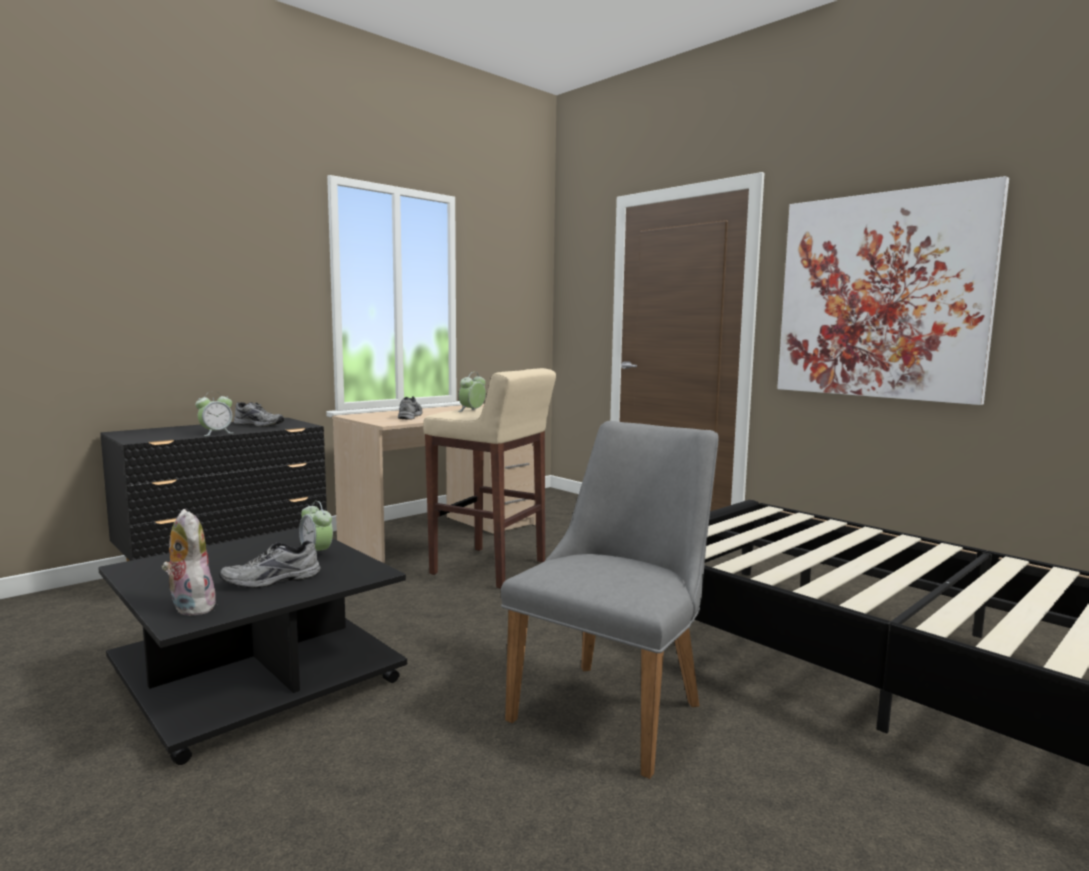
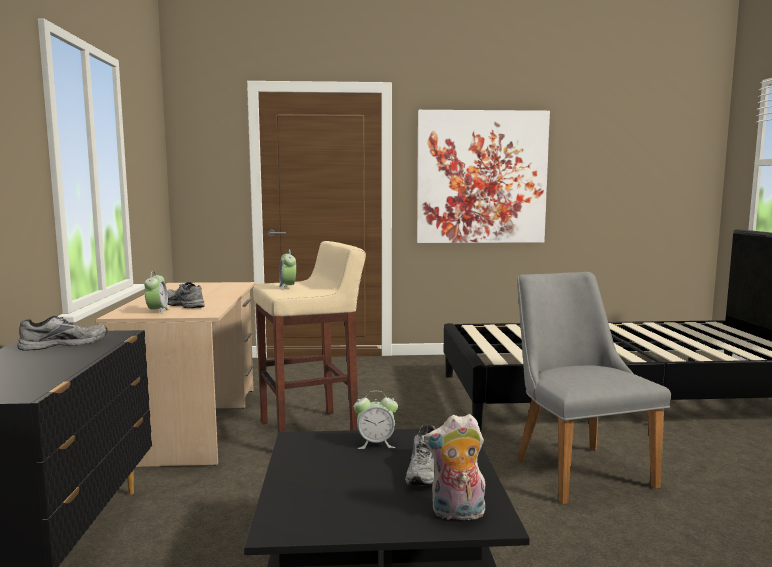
camera: 50 degrees left, 0 degrees up
alarm clock [195,391,232,436] -> alarm clock moved to [144,271,169,315]

